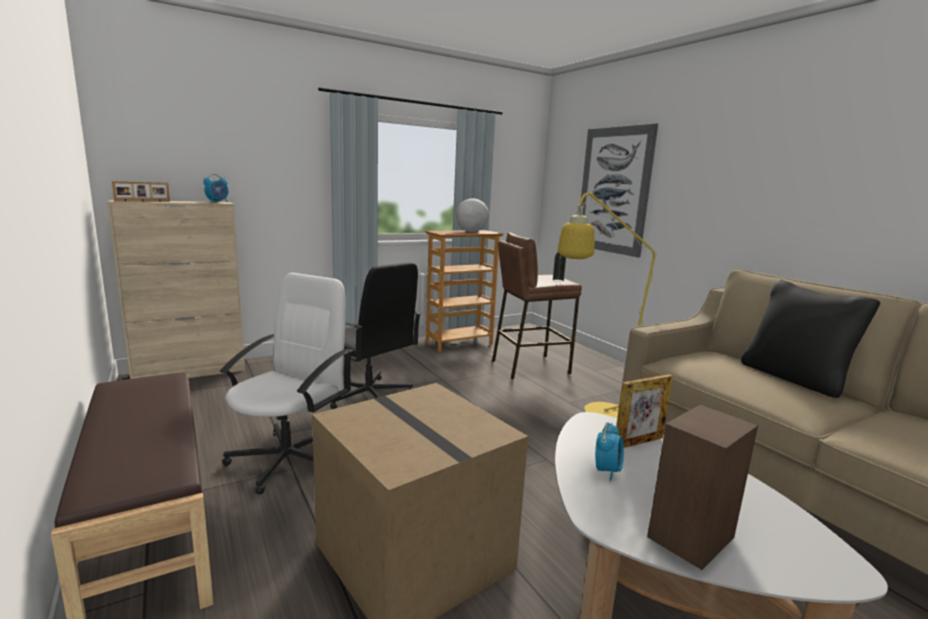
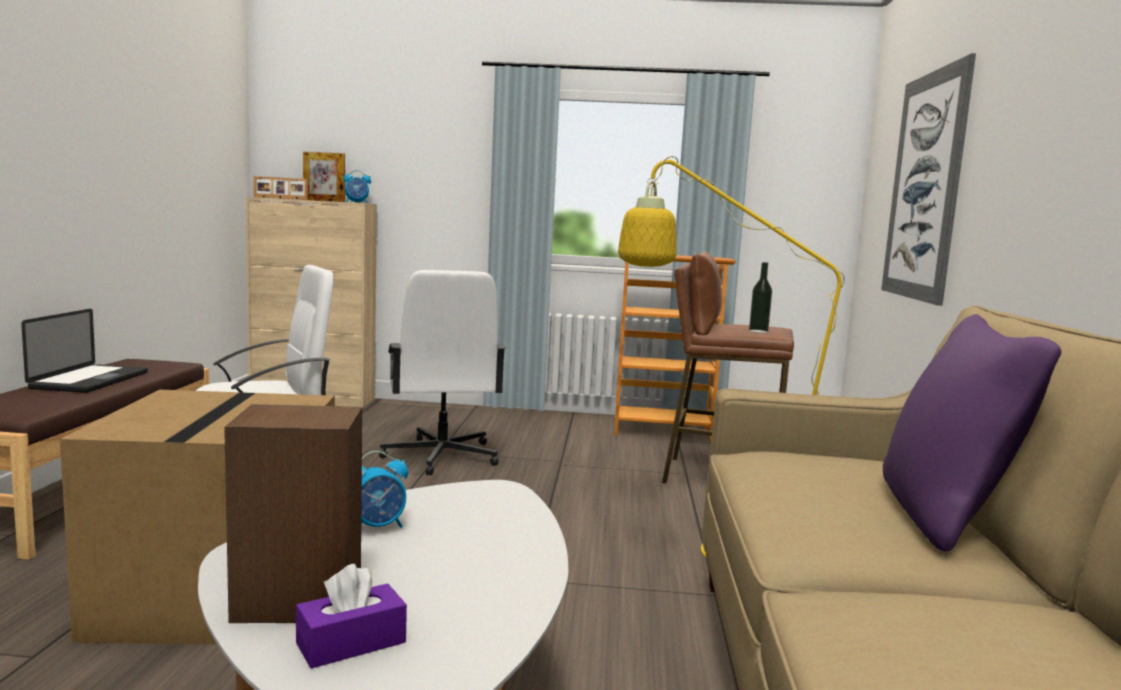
camera: 35 degrees right, 5 degrees down
black office chair [330,262,421,409] -> white office chair [379,270,506,475]
globe [456,198,489,232] -> none
picture frame [616,374,673,448] -> picture frame moved to [303,152,345,202]
black pillow [741,280,880,398] -> purple pillow [883,314,1061,552]
none -> laptop [21,309,148,393]
none -> purple tissue box [296,564,407,669]

